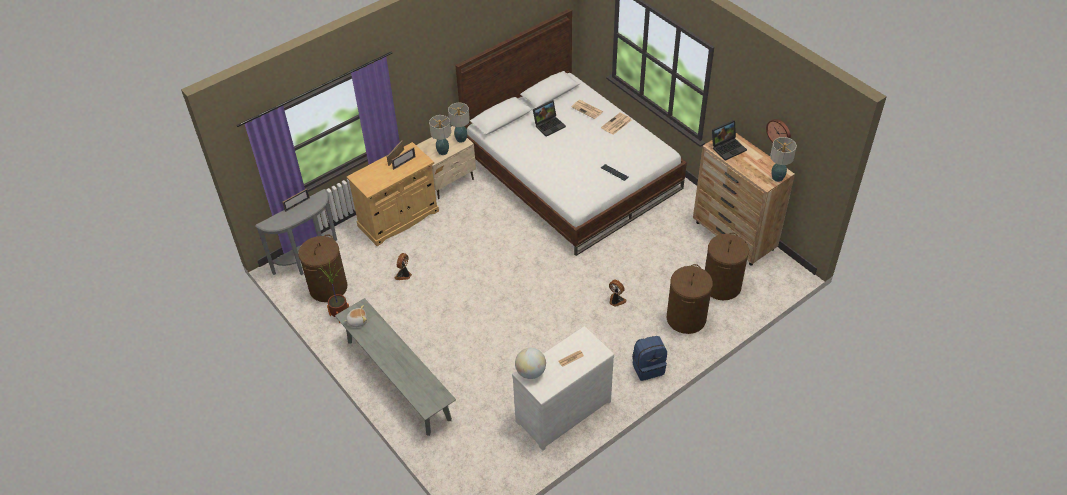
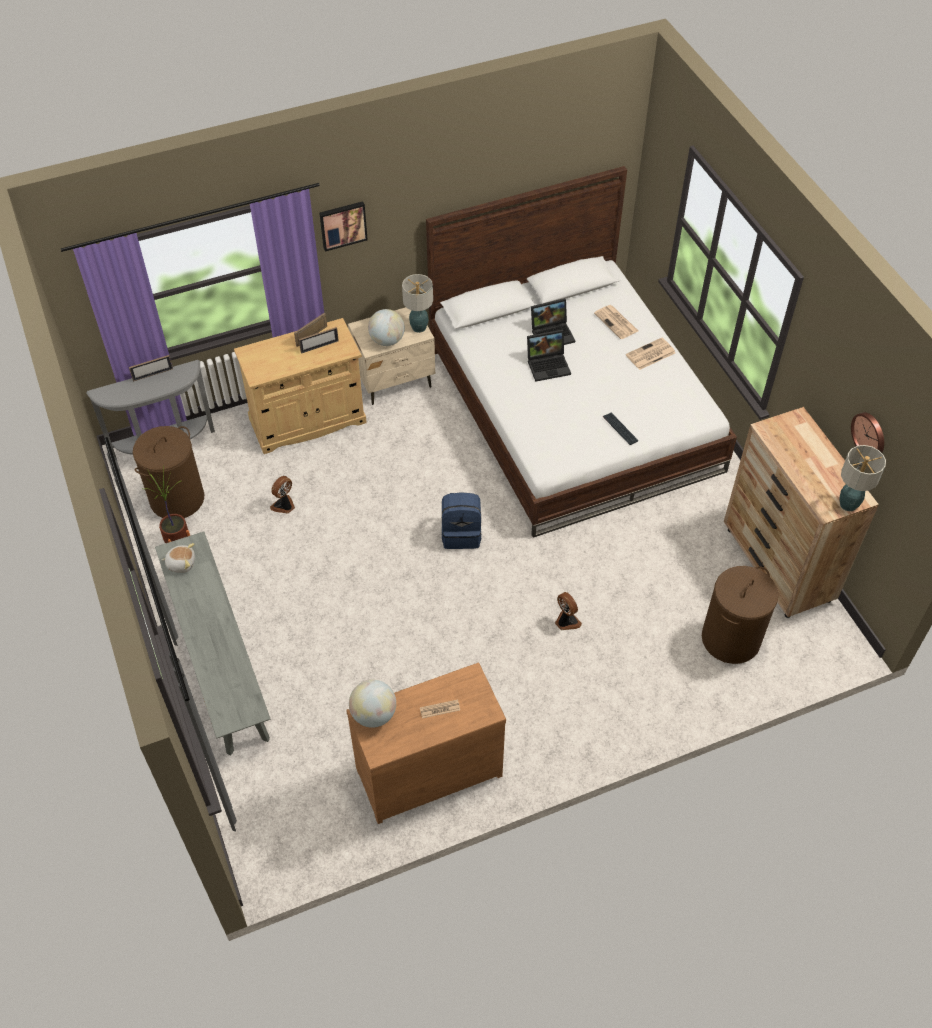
camera: 15 degrees right, 5 degrees up
table lamp [429,115,451,155] -> globe [368,309,405,346]
white dresser [512,326,614,451] -> brown dresser [346,662,506,824]
blue backpack [632,336,667,381] -> blue backpack moved to [442,492,482,549]
brown laundry basket [667,264,713,334] -> none
laptop [712,120,747,161] -> laptop moved to [527,330,571,382]
none -> picture [319,201,368,252]

